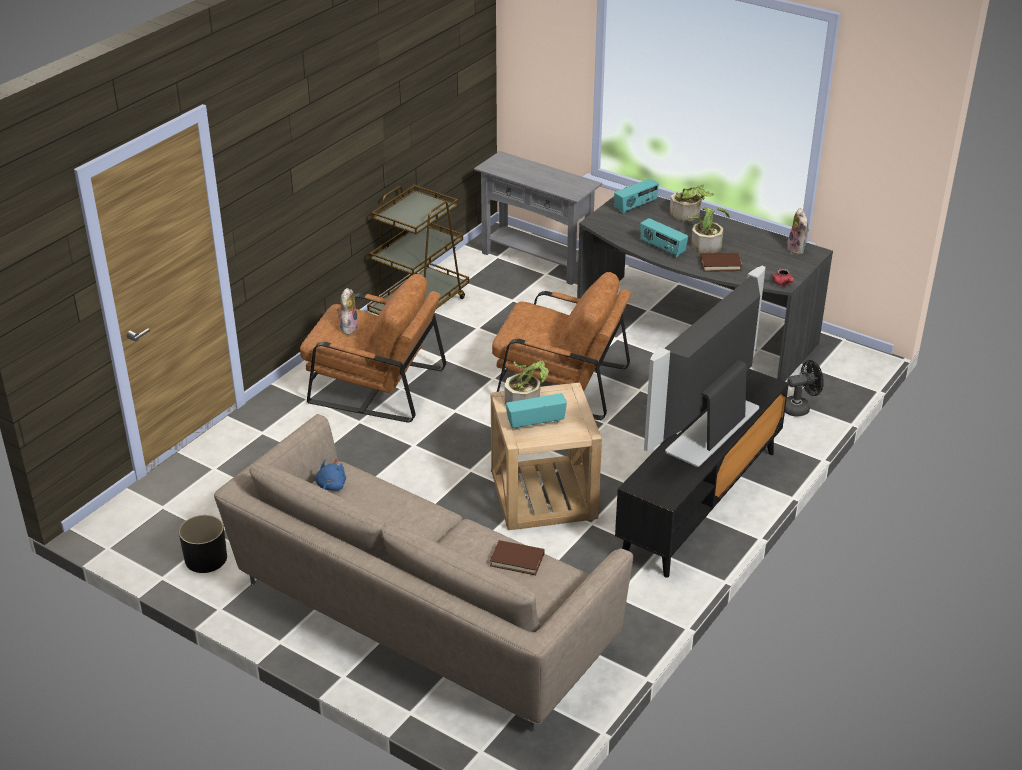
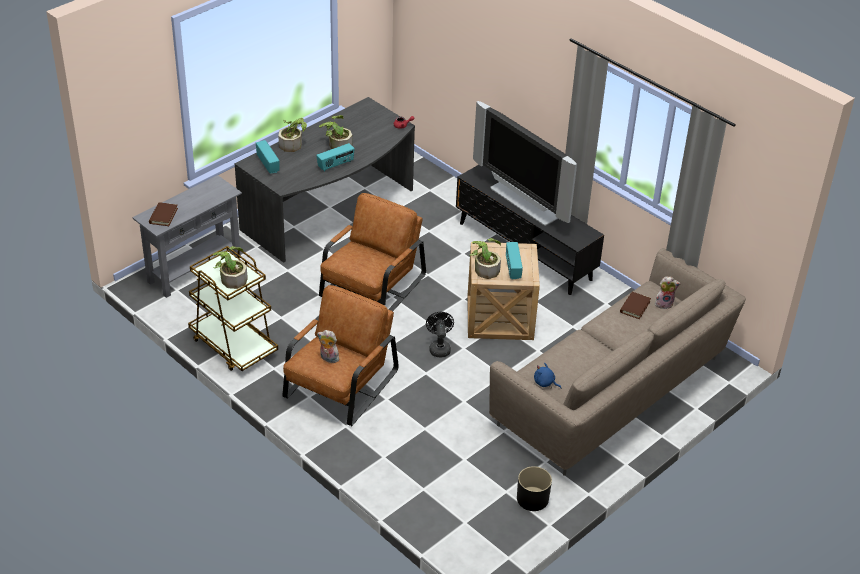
camera: 80 degrees left, 5 degrees up
brown book [700,253,742,272] -> brown book moved to [149,202,178,226]
black fan [785,360,824,417] -> black fan moved to [426,312,454,357]
plush toy [787,208,810,255] -> plush toy moved to [655,276,681,309]
none -> potted plant [213,246,248,289]

